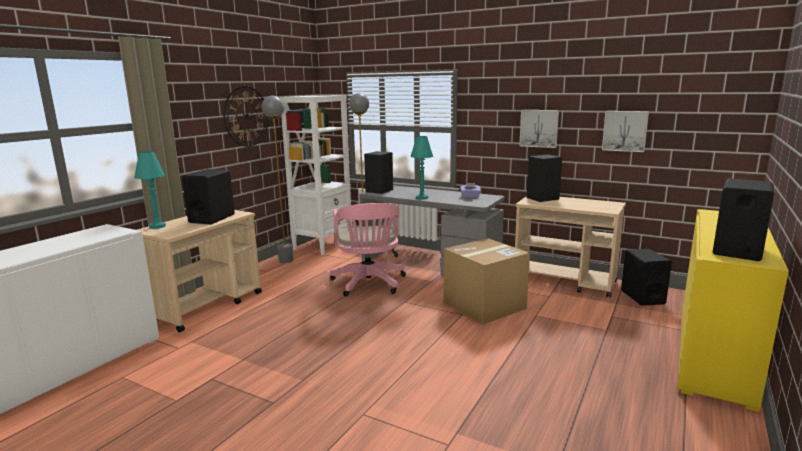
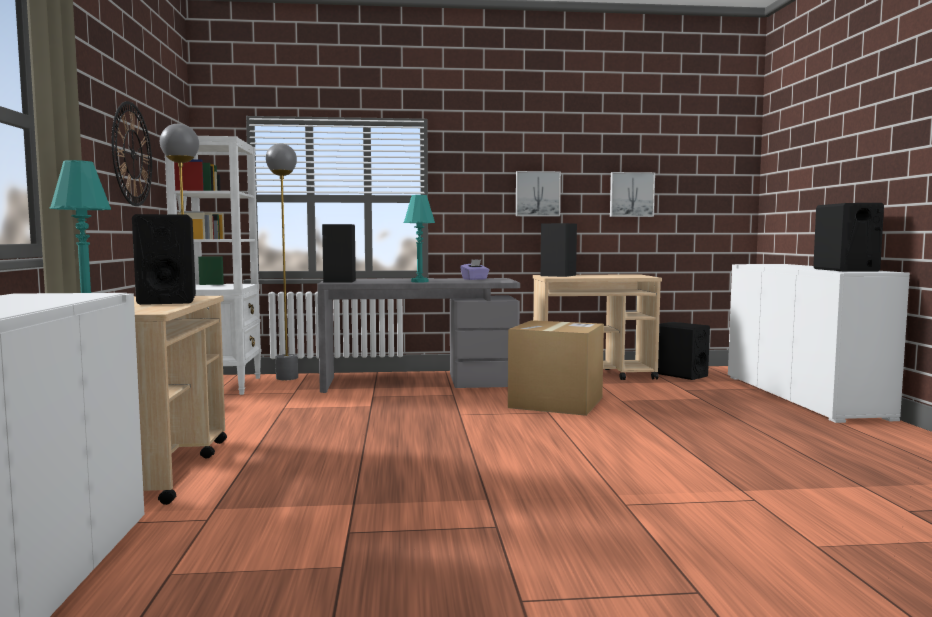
camera: 35 degrees left, 10 degrees down
pink office chair [329,203,406,296] -> none
yellow cabinet [677,209,789,412] -> white cabinet [728,264,910,423]

